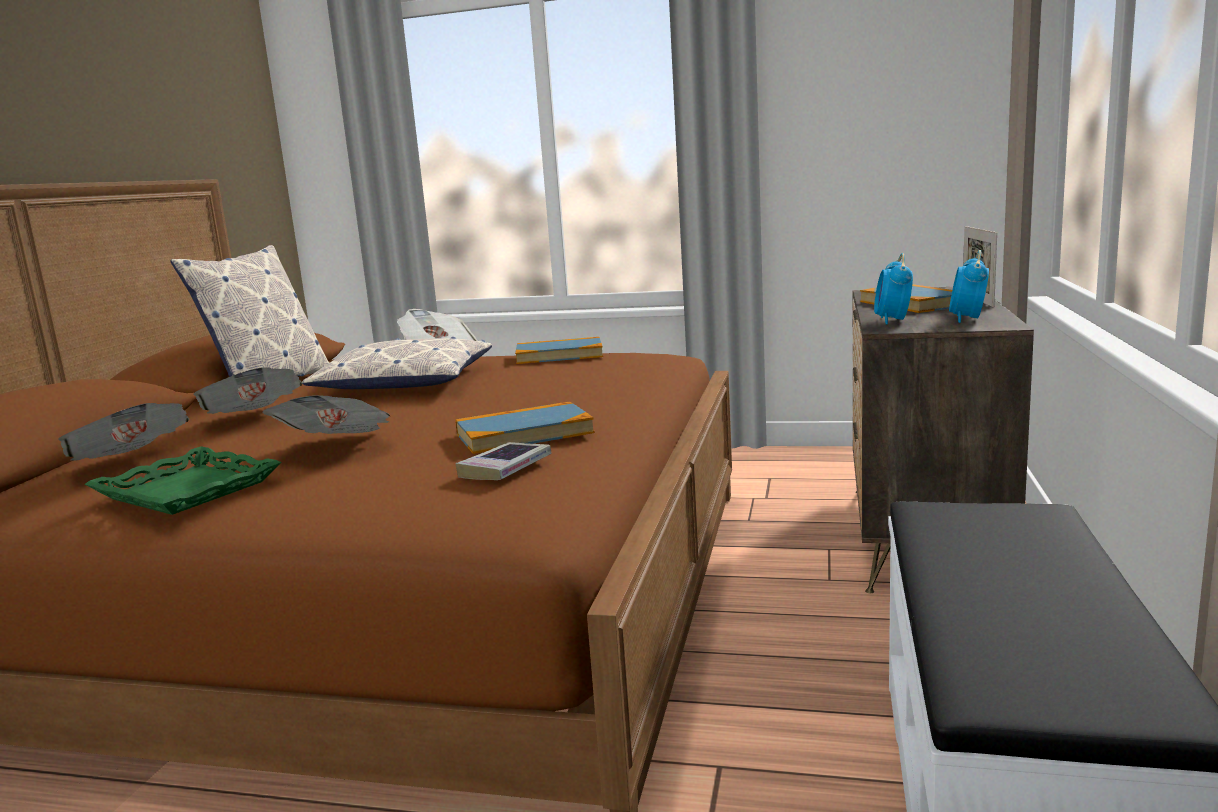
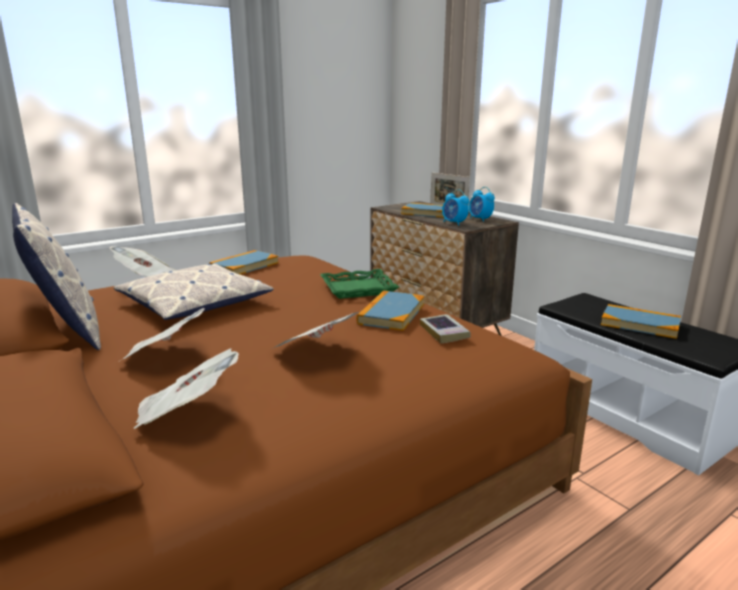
camera: 50 degrees left, 5 degrees up
green tray [85,446,282,515] -> green tray moved to [320,269,399,299]
none -> book [601,304,681,339]

